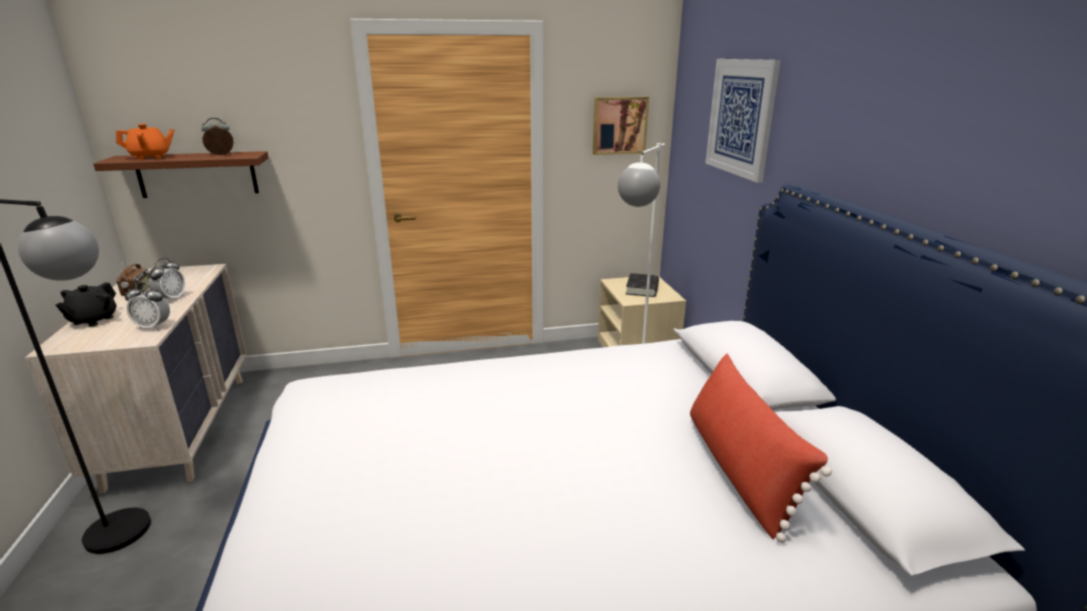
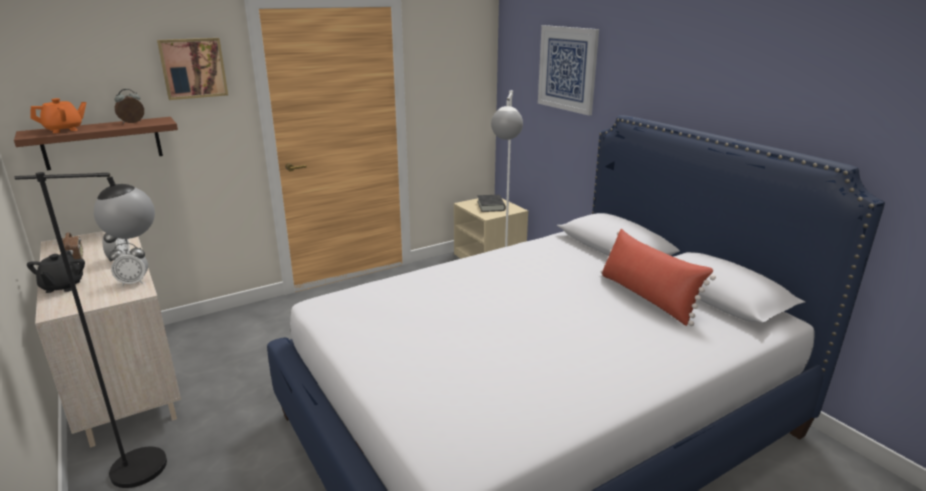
camera: 20 degrees left, 0 degrees up
picture [593,97,649,155] -> picture moved to [157,38,228,100]

